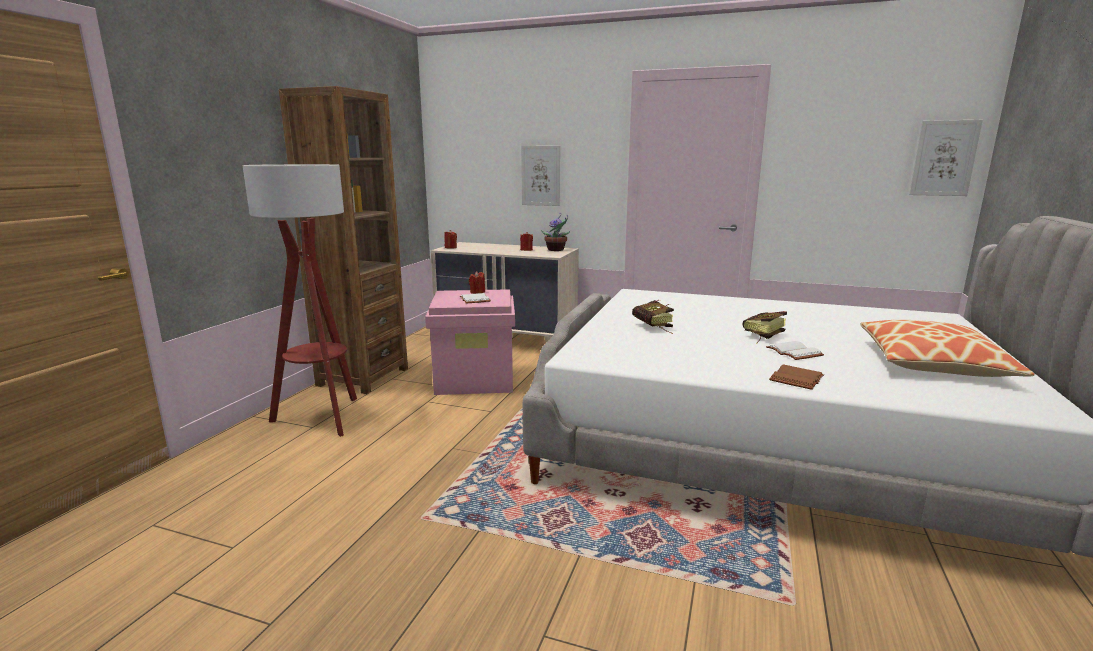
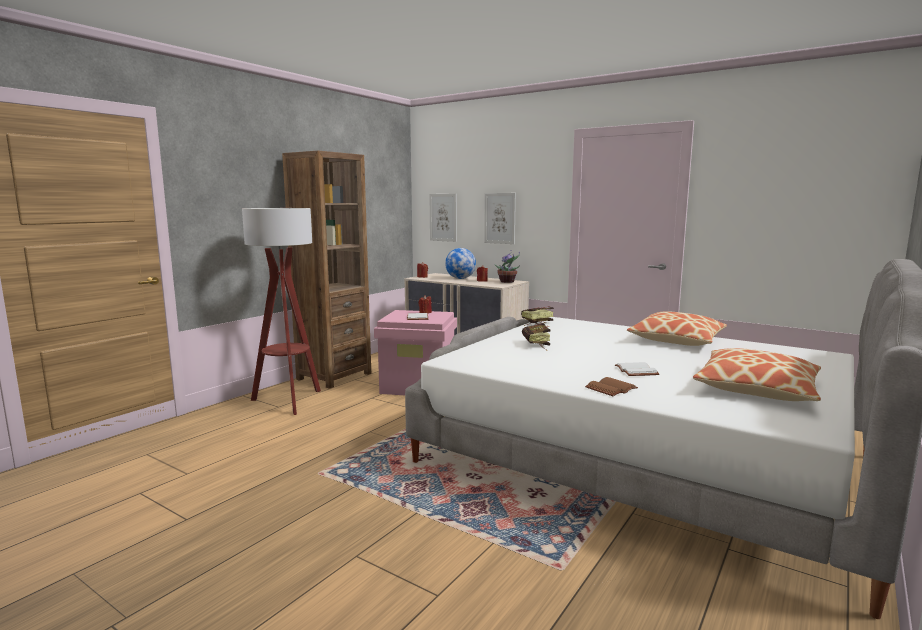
camera: 15 degrees right, 5 degrees down
book [743,311,787,343] -> book moved to [521,306,554,326]
picture [909,120,983,196] -> picture moved to [429,194,457,242]
none -> globe [445,248,476,279]
none -> pillow [627,311,727,346]

